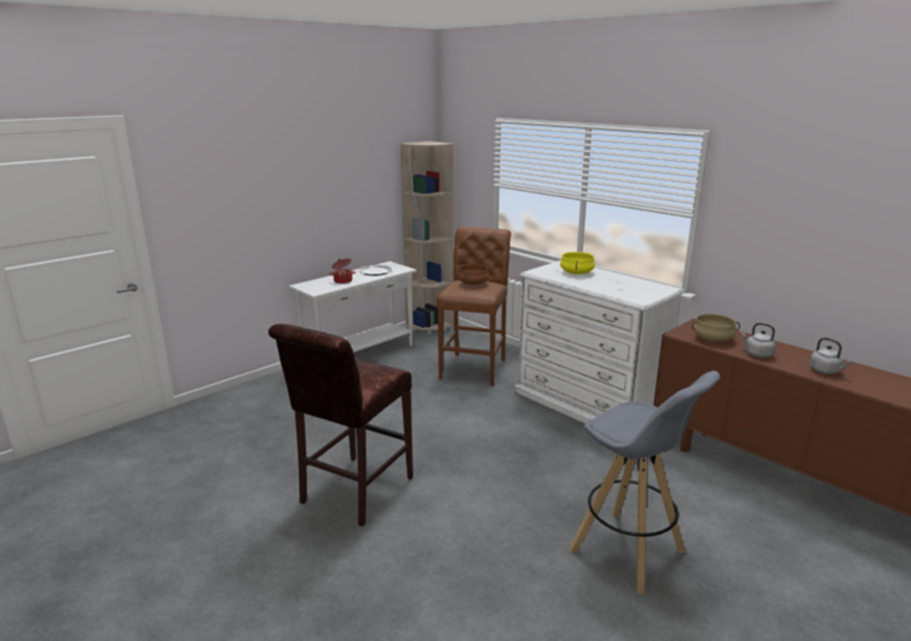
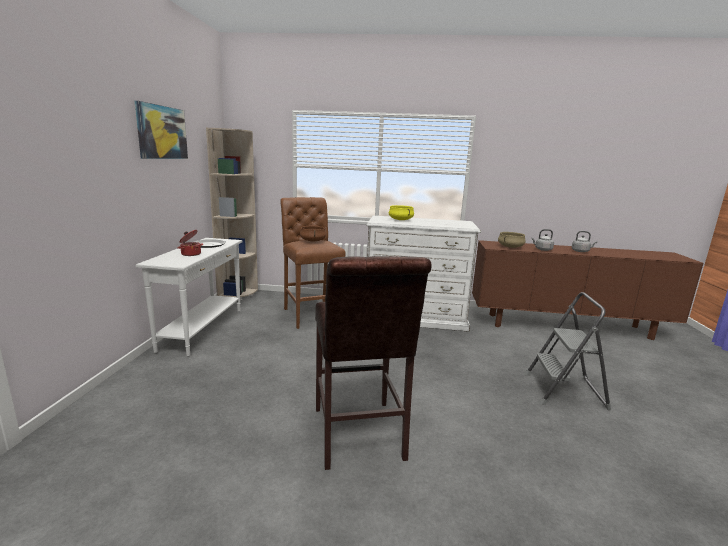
camera: 40 degrees left, 5 degrees down
grey stool [569,371,720,595] -> grey step ladder [524,292,611,411]
none -> picture [135,101,188,159]

